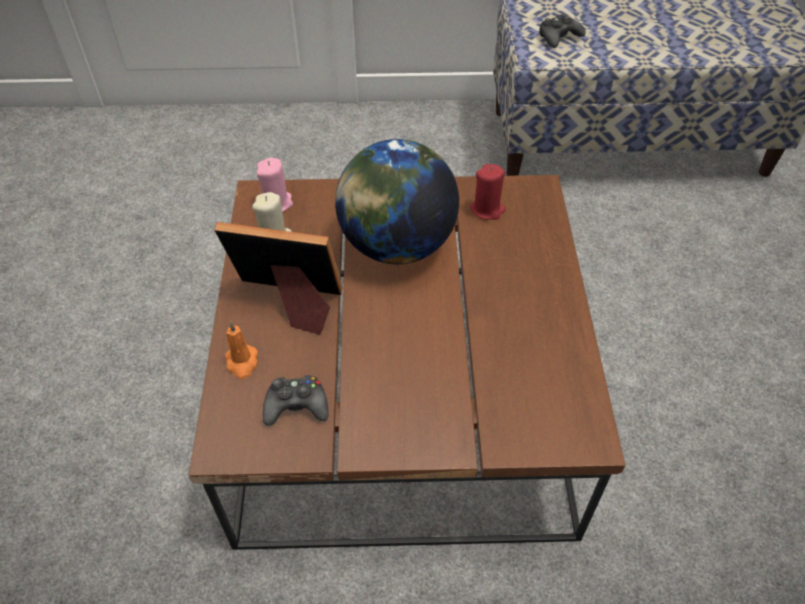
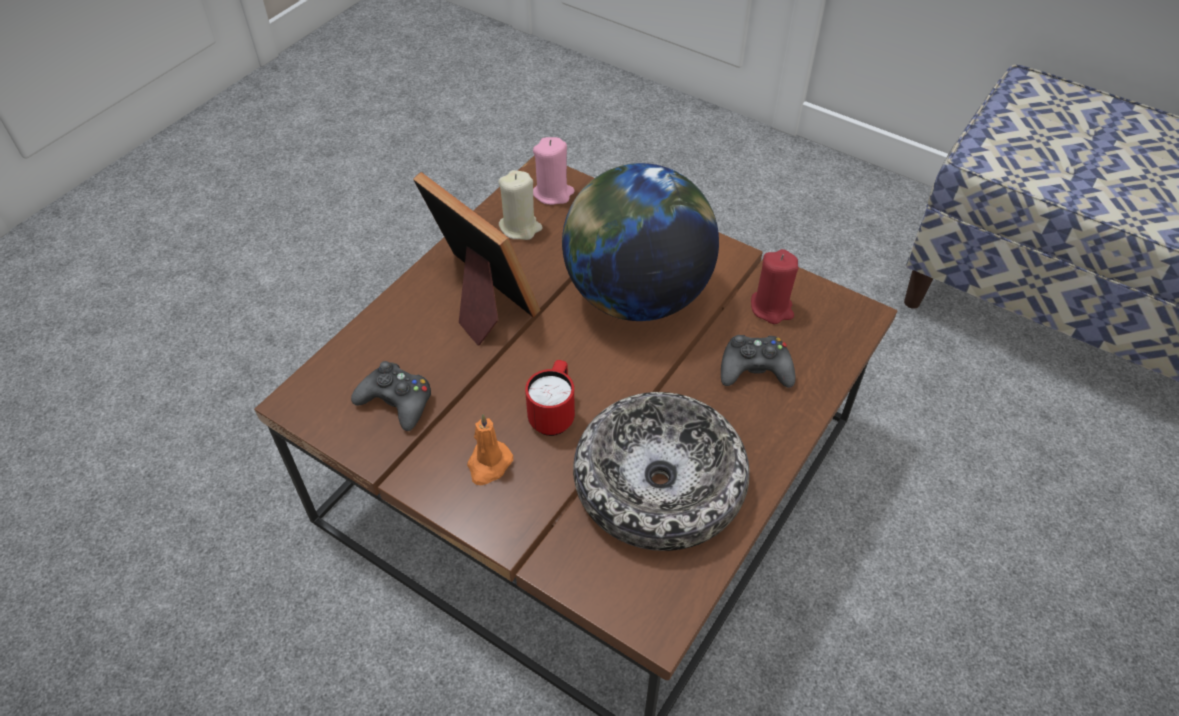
camera: 35 degrees right, 0 degrees up
orange candle [225,322,258,379] -> orange candle moved to [467,414,513,485]
black game controller [539,14,586,48] -> black game controller moved to [721,335,796,388]
none -> red mug [525,360,575,436]
none -> bowl [573,392,749,551]

